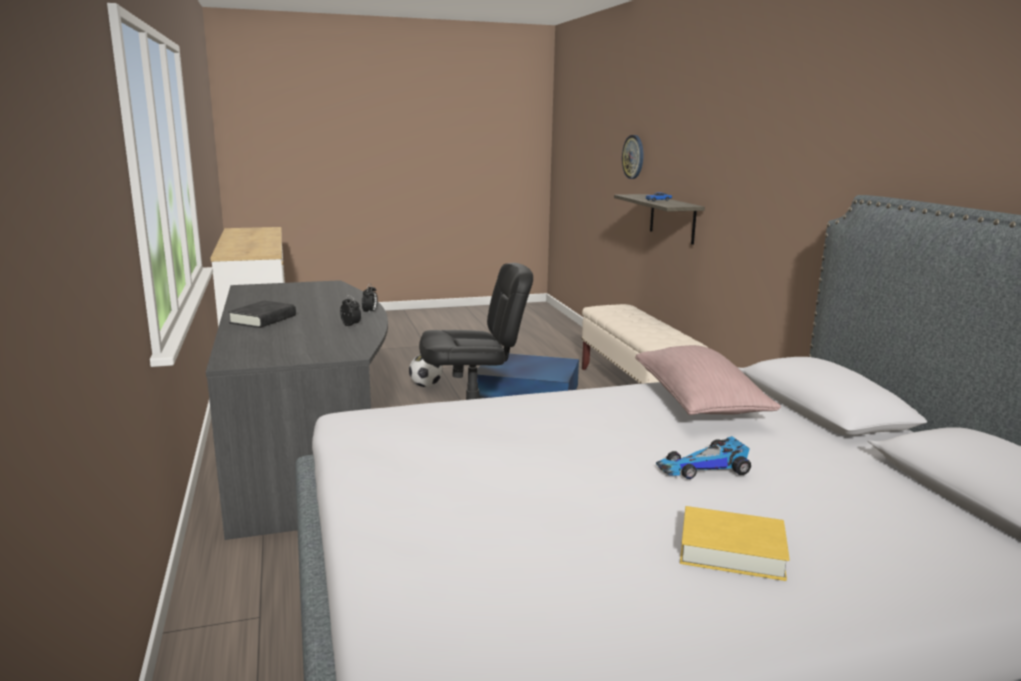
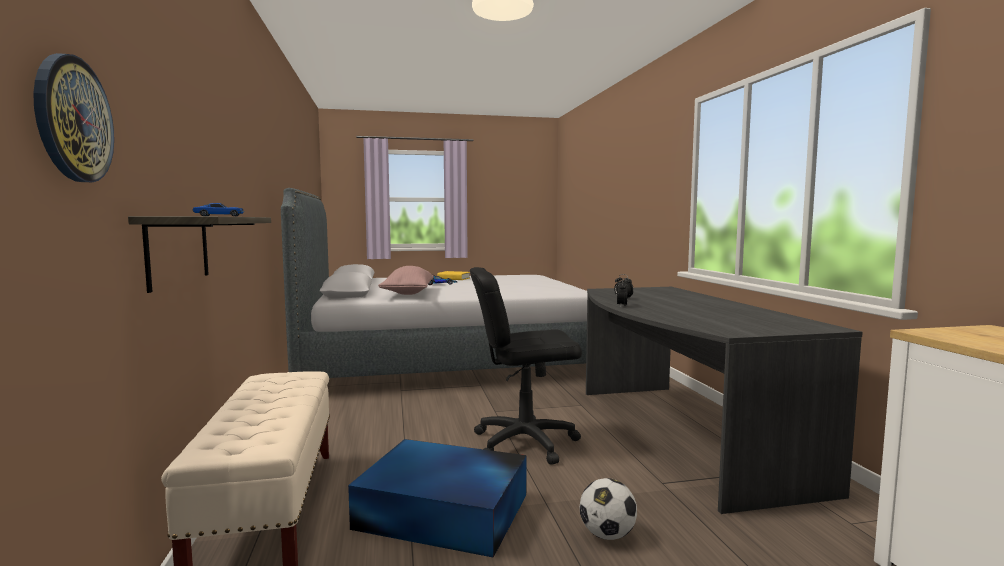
camera: 175 degrees left, 10 degrees down
black book [228,300,296,328] -> none

